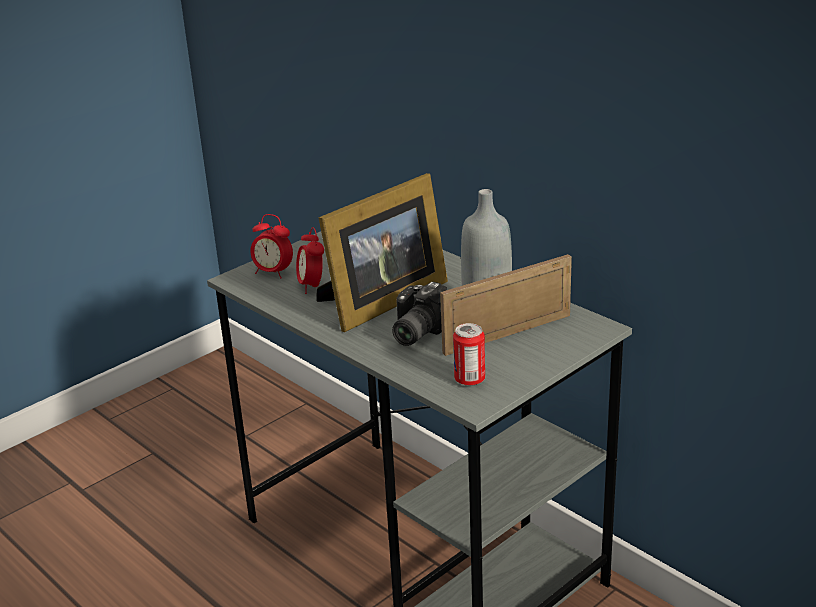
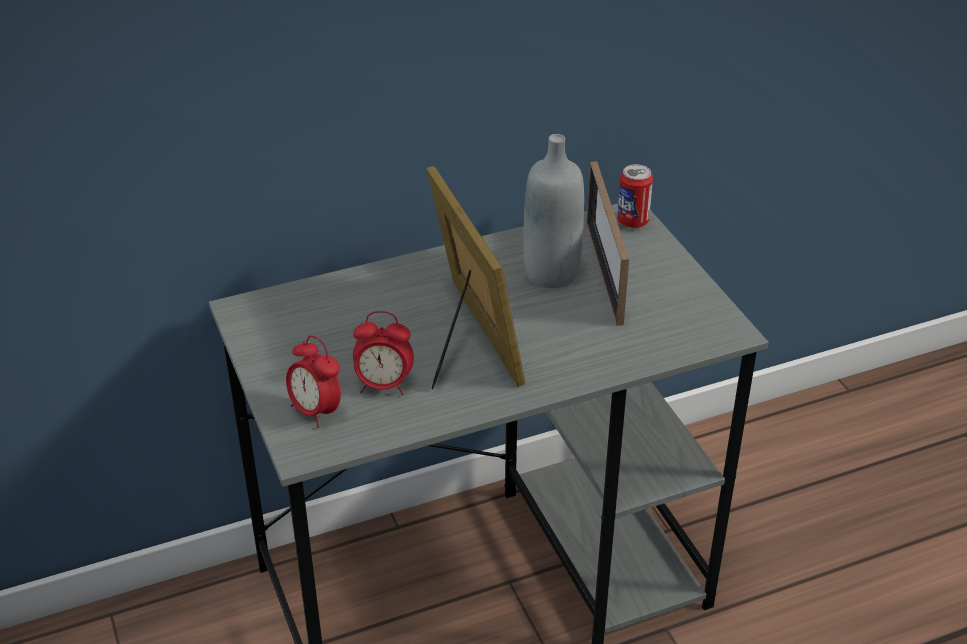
camera: 70 degrees left, 10 degrees up
alarm clock [250,214,293,279] -> alarm clock turned 90 degrees clockwise [286,335,341,428]
camera [392,281,447,346] -> none
can [453,323,485,386] -> can moved to [617,164,653,228]

